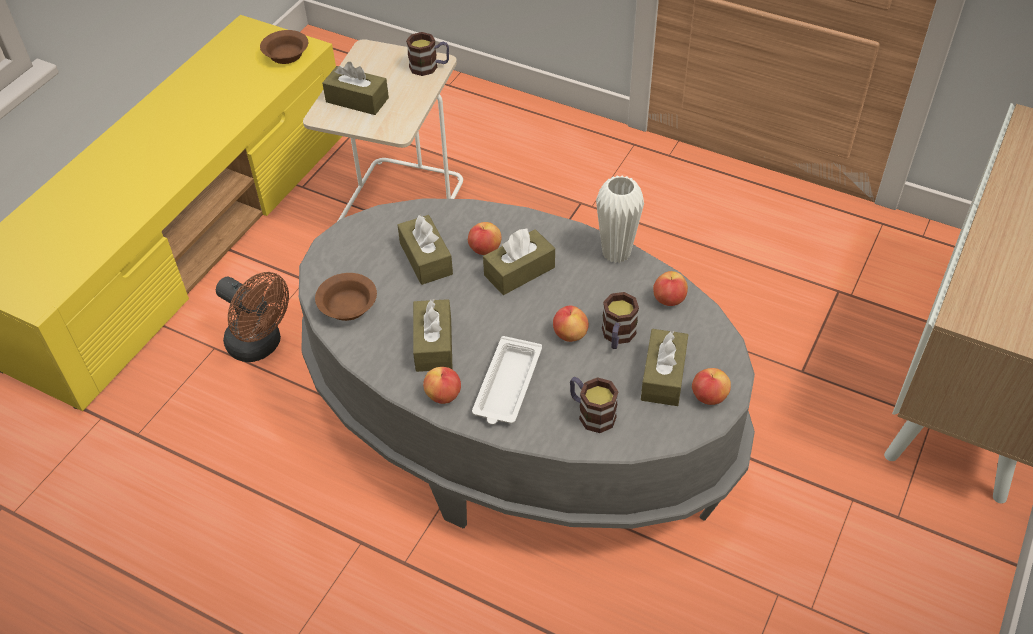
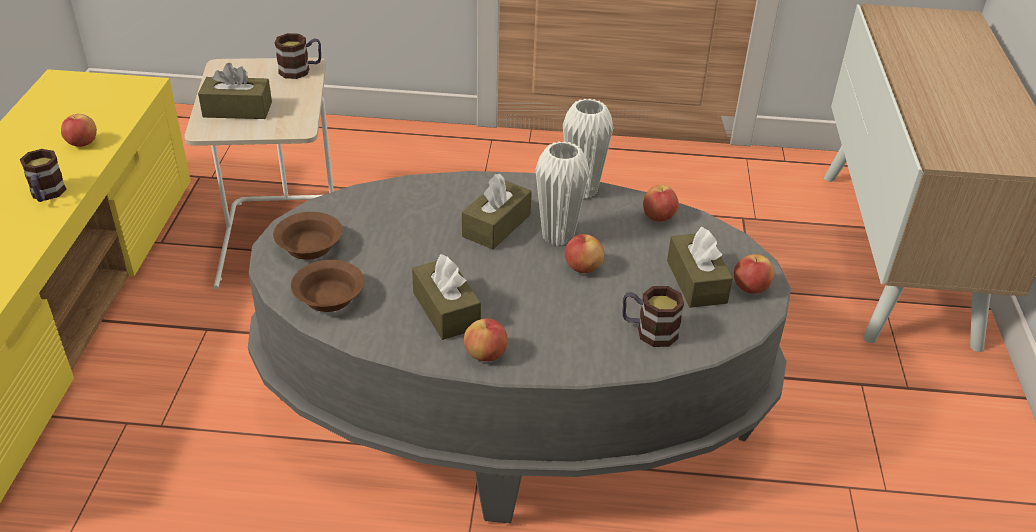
camera: 25 degrees left, 10 degrees down
brown fan [216,272,289,362] -> none
brown bowl [260,30,308,64] -> brown bowl moved to [273,212,342,260]
brown tissue box [397,215,453,285] -> none
apple [468,222,502,255] -> apple moved to [61,114,97,147]
white tray [472,336,542,425] -> none
mug [602,292,639,349] -> mug moved to [20,149,67,202]
none -> white vase [535,141,589,246]

